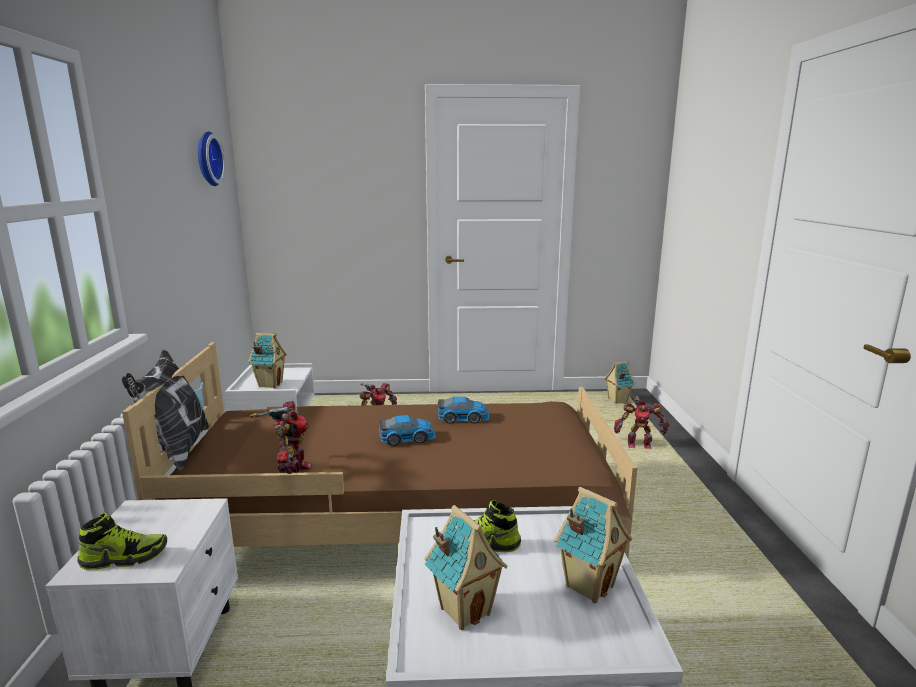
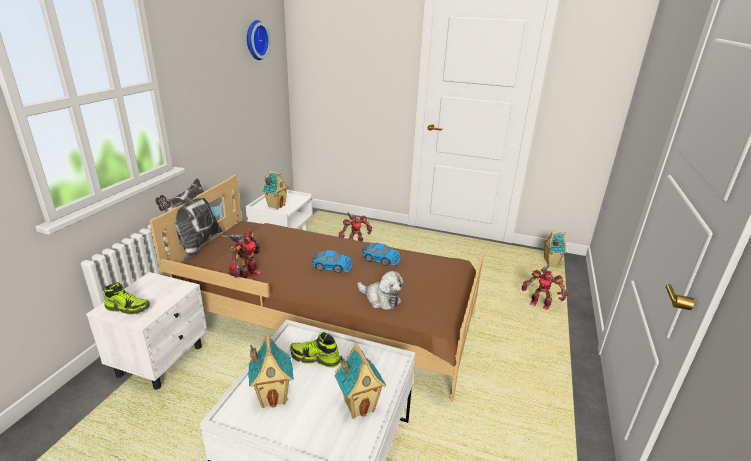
camera: 20 degrees right, 10 degrees up
none -> plush toy [357,271,403,310]

